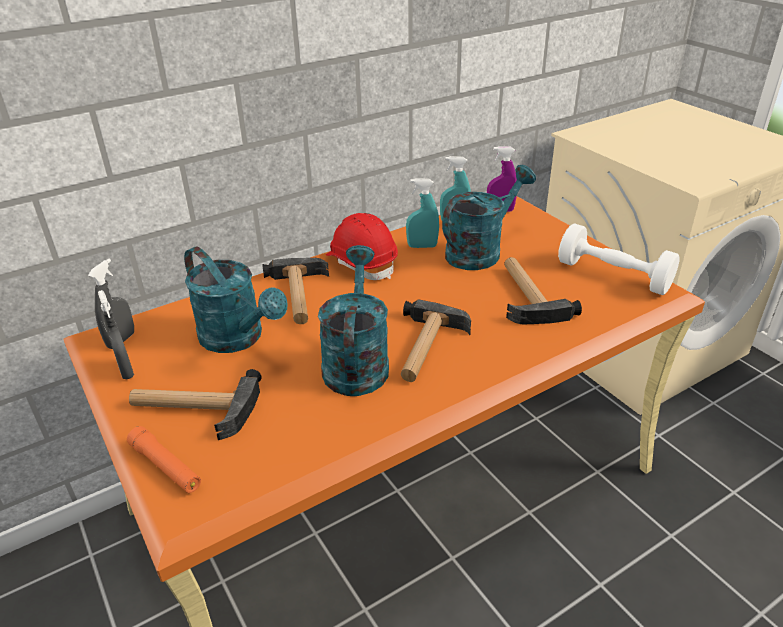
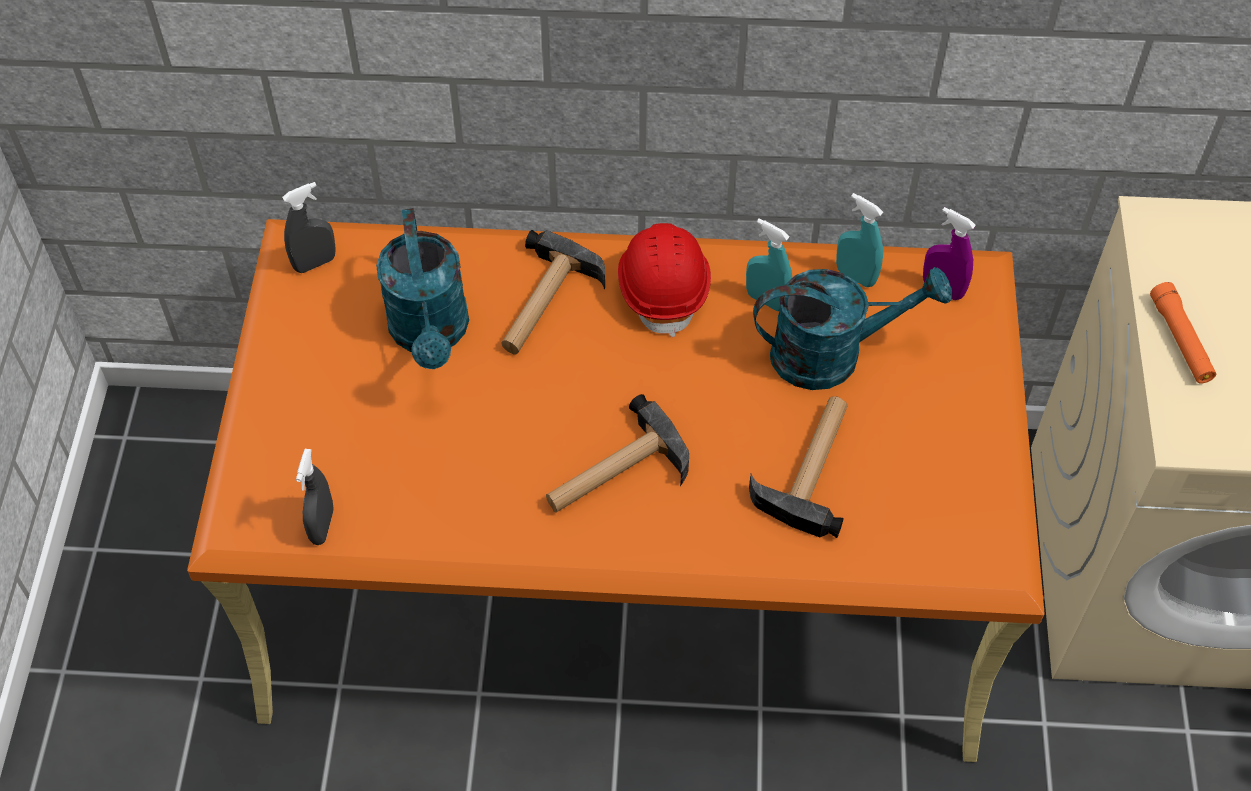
camera: 35 degrees right, 20 degrees up
grey spray bottle [98,290,134,379] -> grey spray bottle moved to [296,449,334,545]
orange flashlight [127,426,201,493] -> orange flashlight moved to [1150,282,1216,384]
hammer [129,369,261,440] -> none
turquoise watering can [318,245,389,396] -> none
white dumbbell [558,223,680,295] -> none

